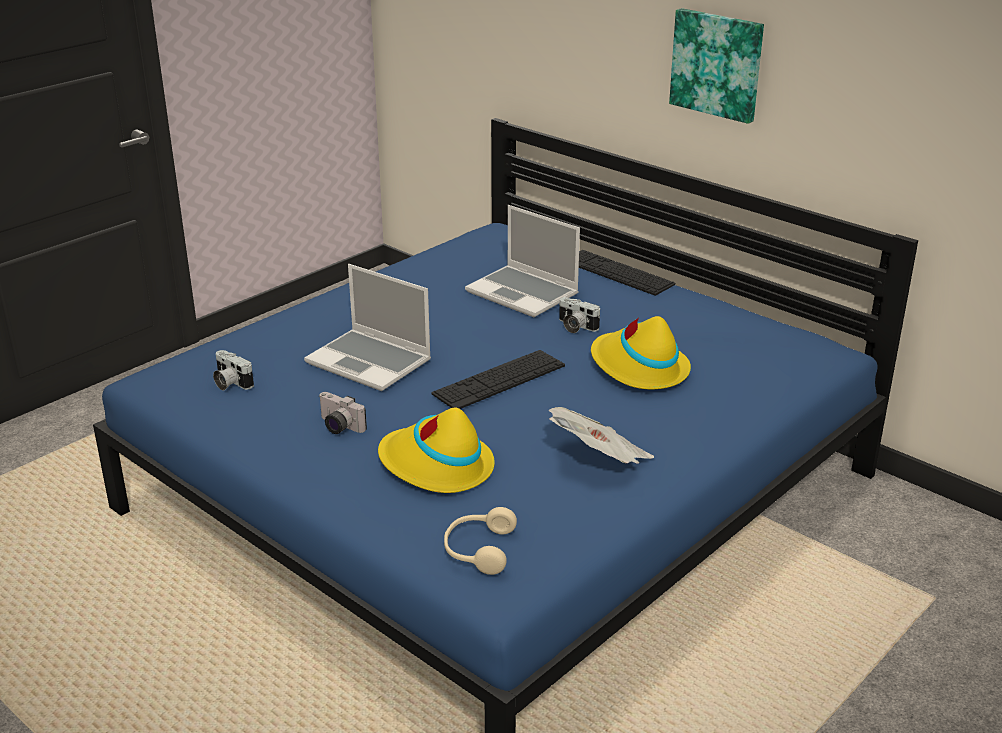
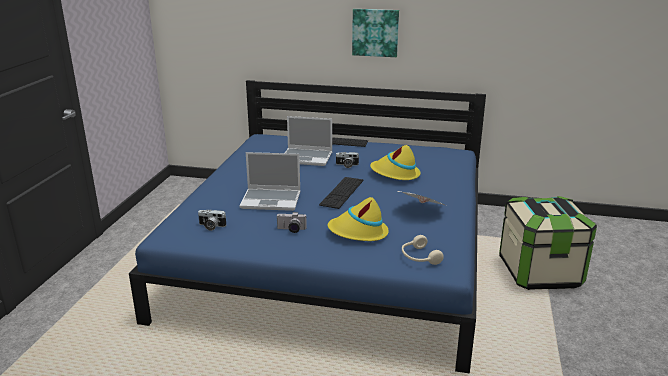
camera: 30 degrees left, 5 degrees down
none -> storage box [499,196,597,290]

